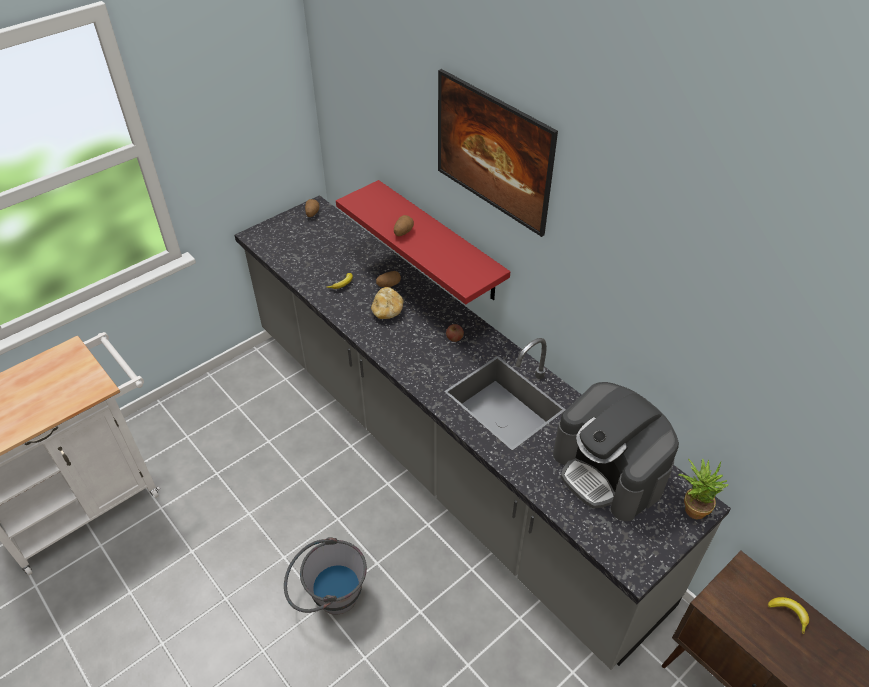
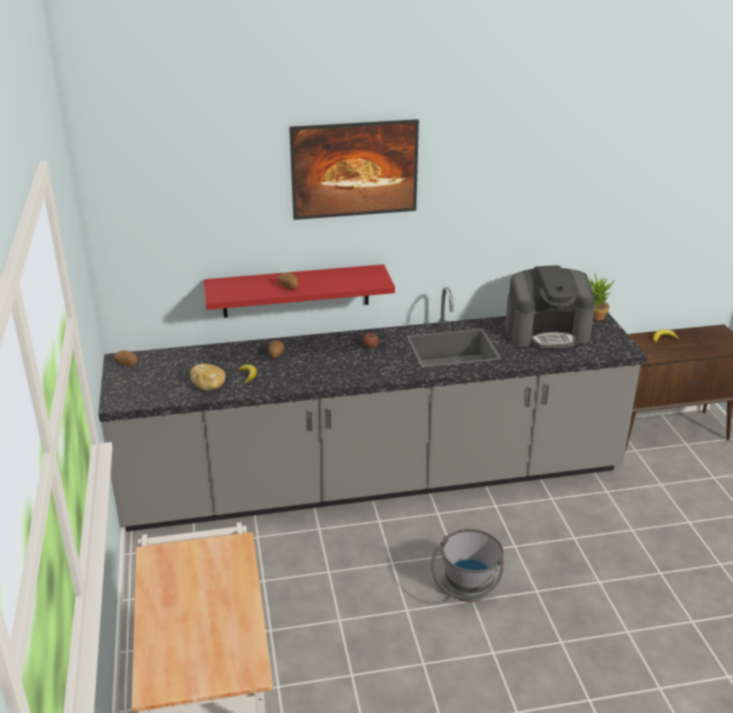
camera: 60 degrees left, 15 degrees down
bread [371,287,403,319] -> bread moved to [190,364,226,390]

